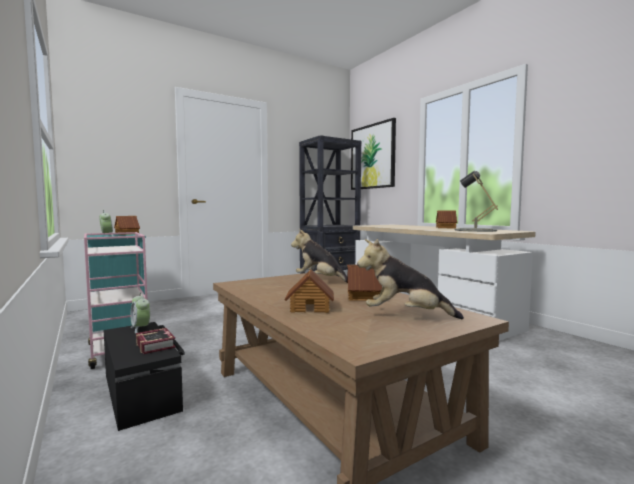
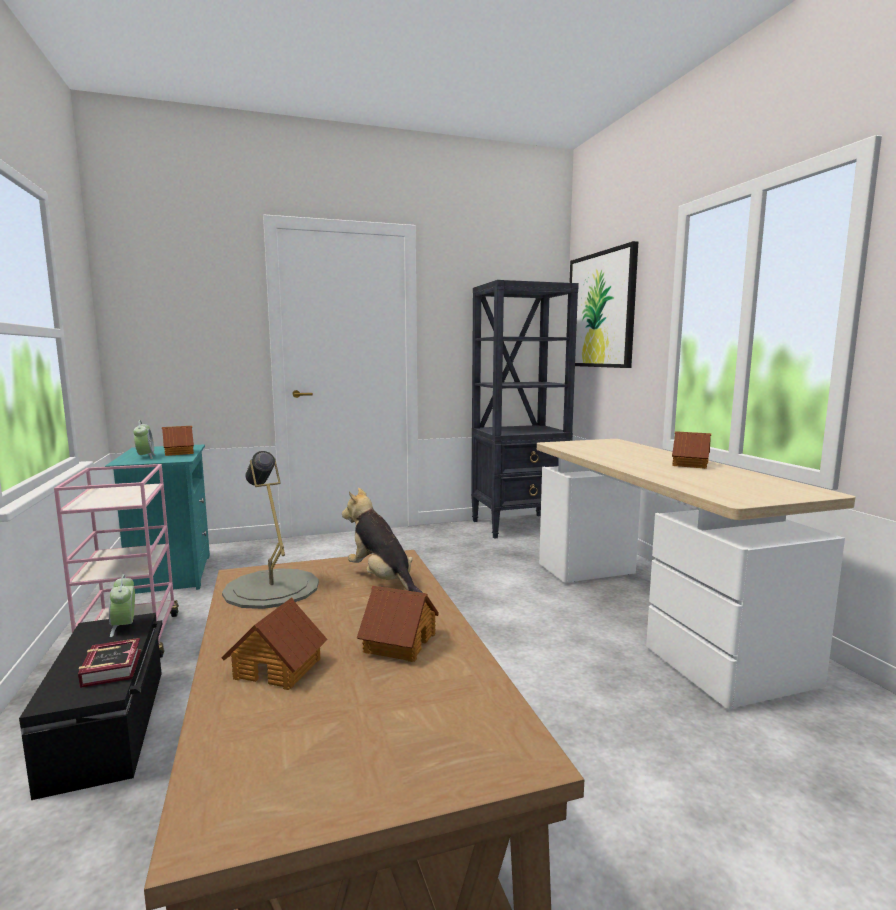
camera: 15 degrees right, 5 degrees up
plush toy [357,239,464,319] -> none
grey table lamp [454,171,498,232] -> grey table lamp moved to [222,451,319,609]

